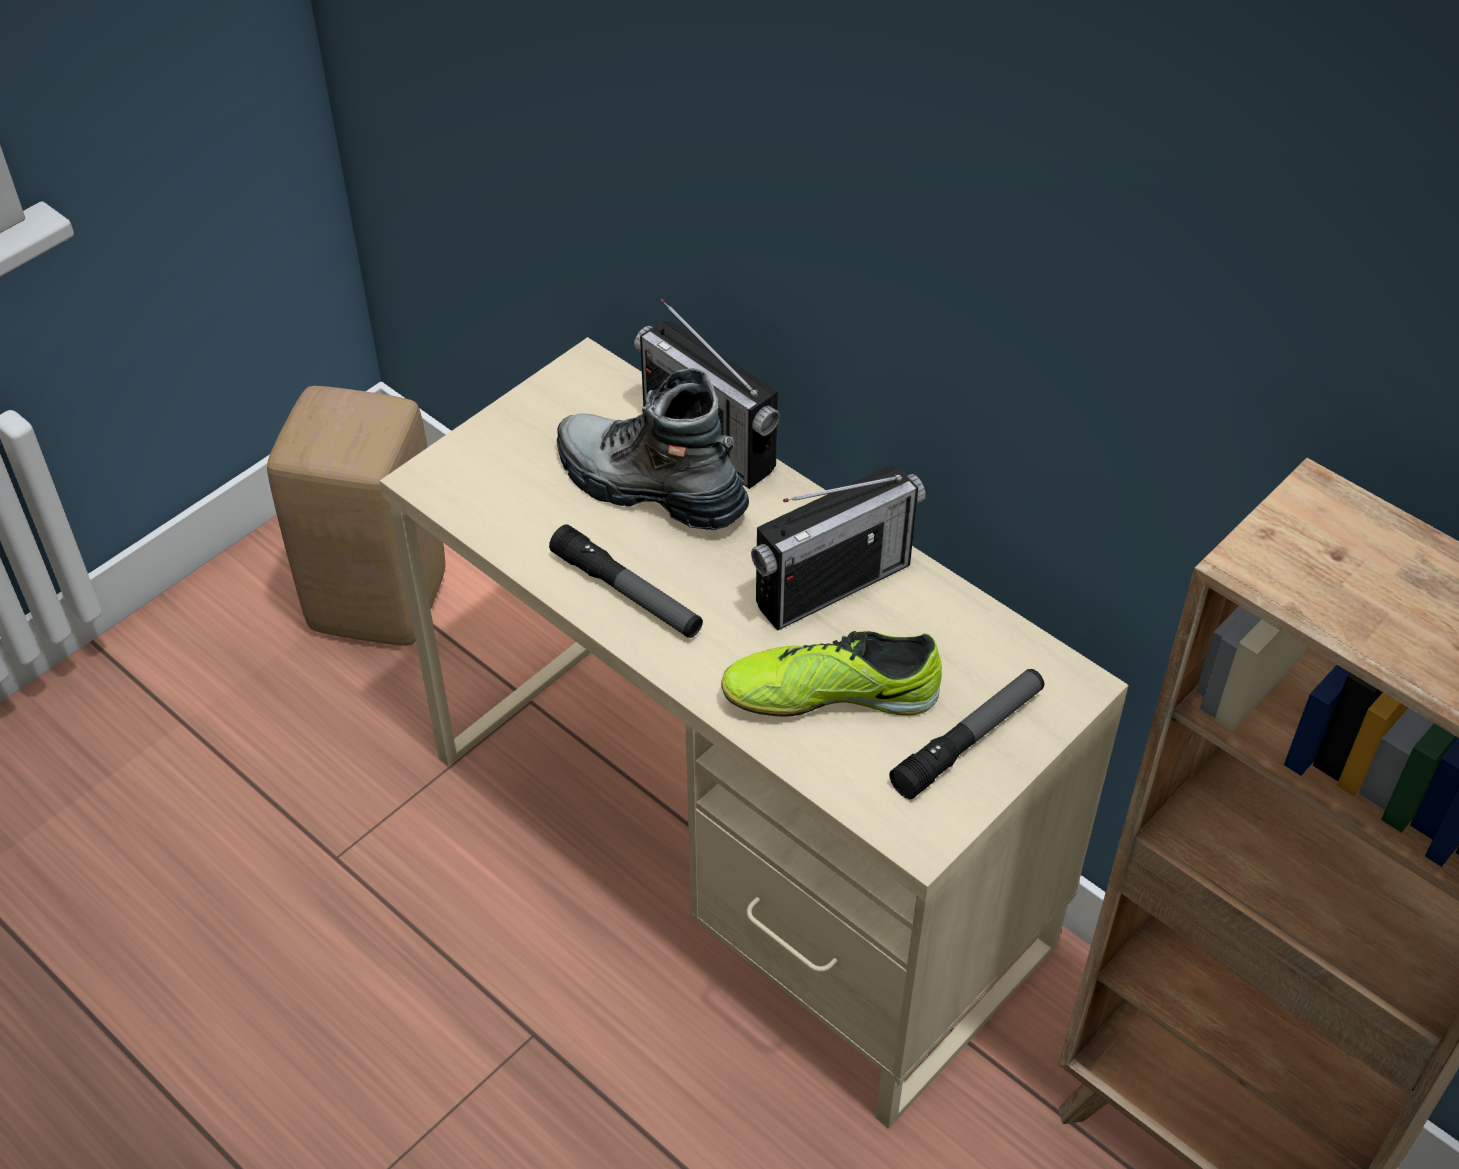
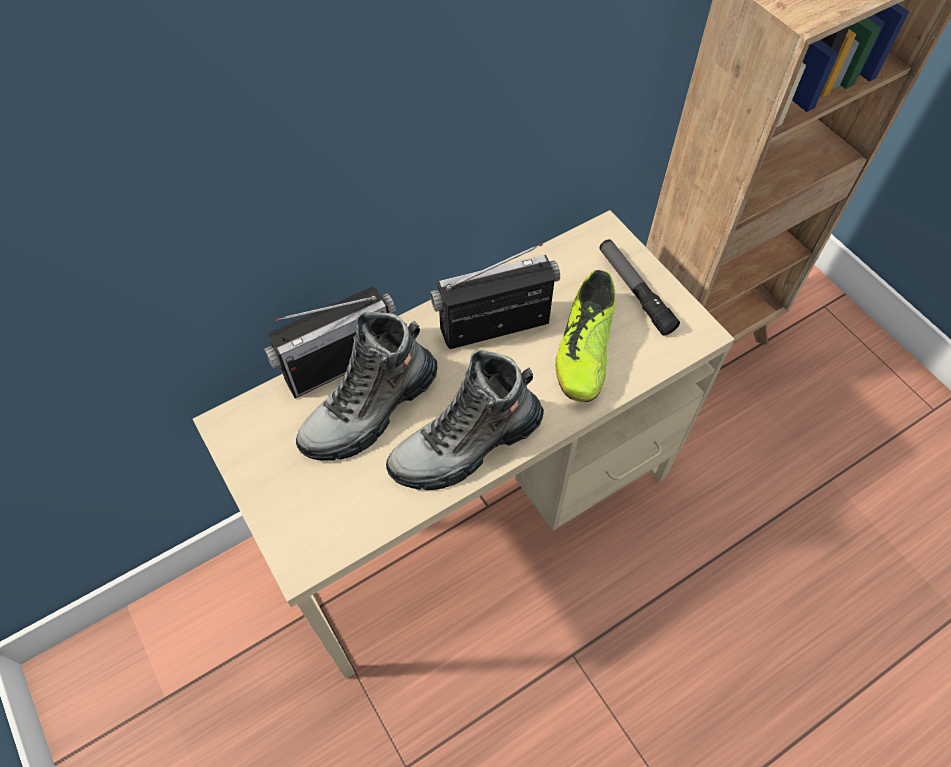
camera: 75 degrees left, 10 degrees up
beige stool [267,386,445,646] -> none
flashlight [549,524,703,638] -> boot [386,350,544,490]
radio [751,465,926,631] -> radio turned 90 degrees counterclockwise [430,243,560,349]

